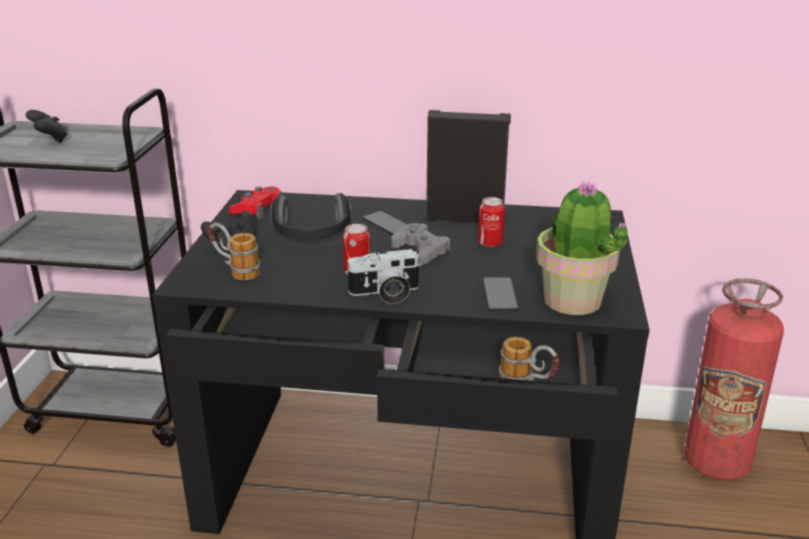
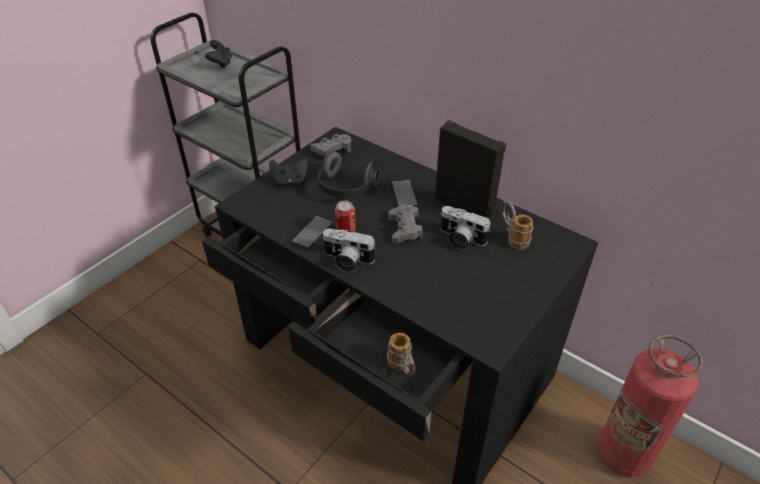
camera: 30 degrees right, 15 degrees up
mug [208,223,261,280] -> mug moved to [501,201,533,250]
red game controller [229,186,282,220] -> grey game controller [311,134,351,158]
can [478,197,505,247] -> camera [440,206,491,250]
phone [483,277,518,311] -> phone moved to [291,216,333,249]
potted plant [536,180,628,315] -> none

